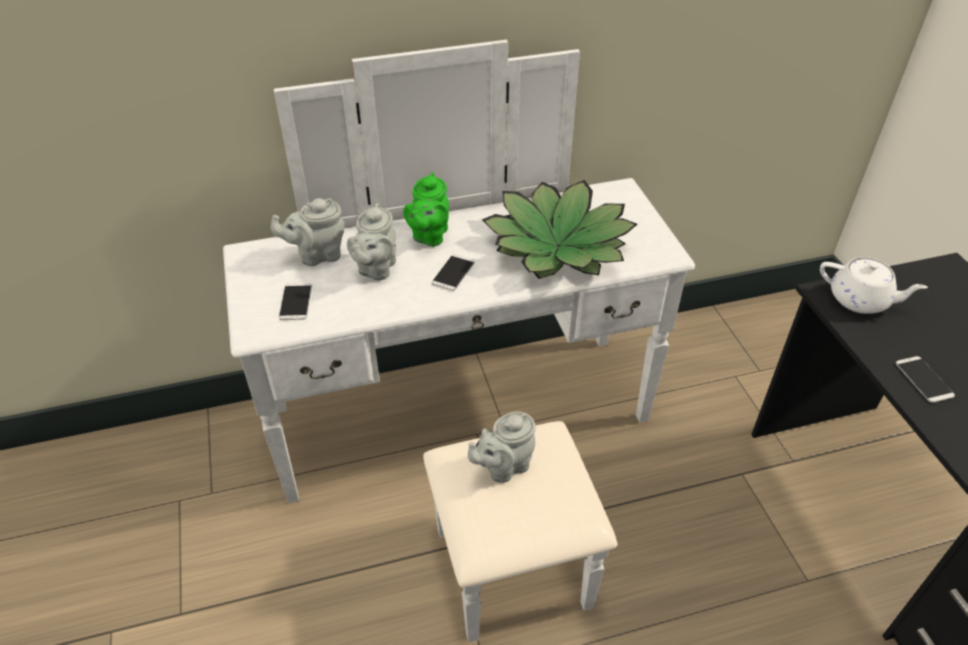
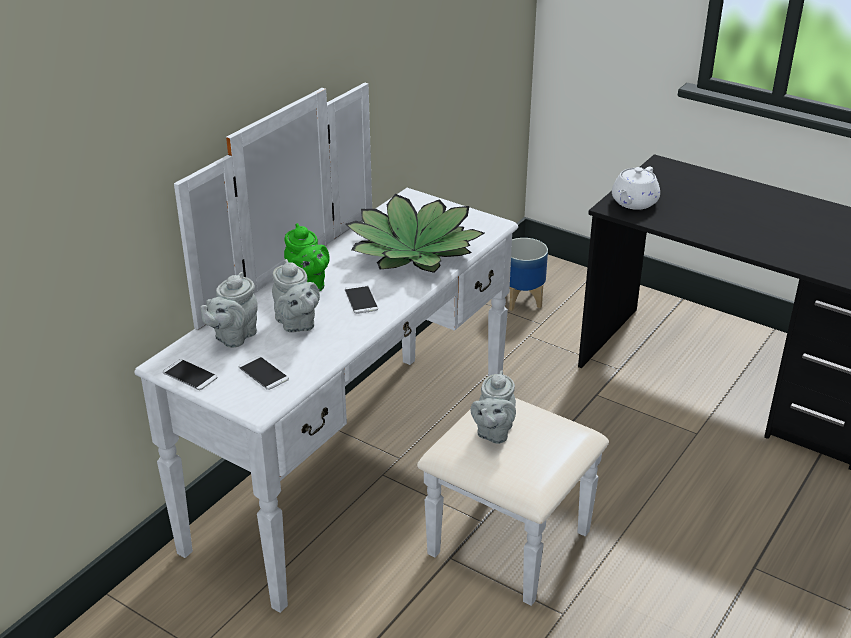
camera: 40 degrees left, 10 degrees down
white teapot [820,257,928,314] -> white teapot turned 135 degrees clockwise [612,167,660,210]
phone [896,356,955,403] -> phone moved to [163,359,217,390]
none -> planter [509,238,548,311]

